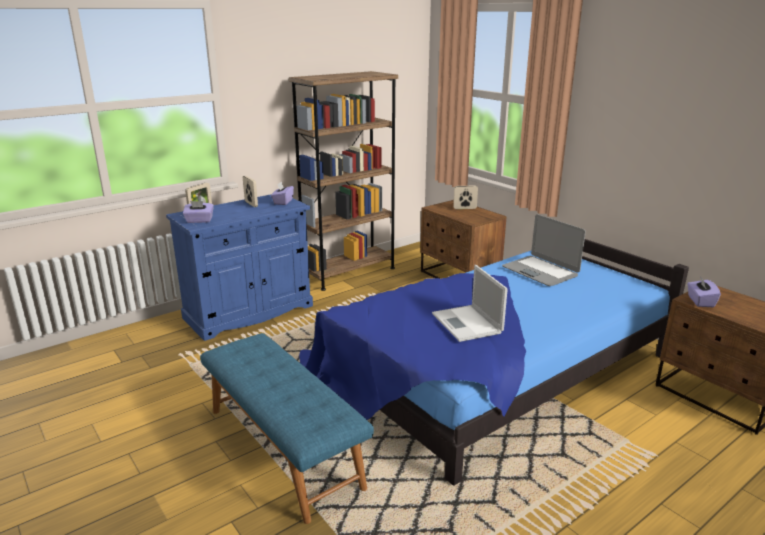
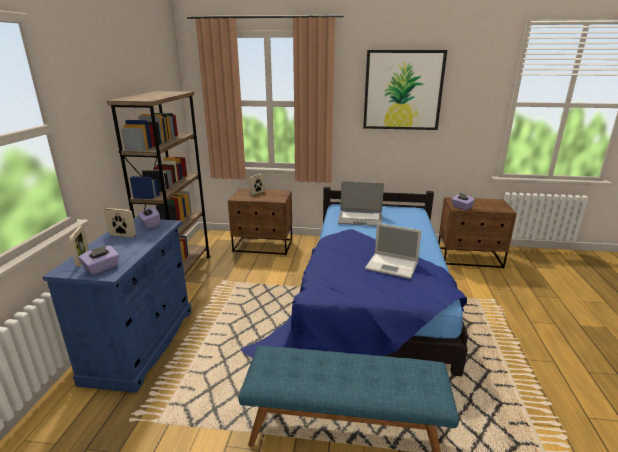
camera: 45 degrees left, 0 degrees up
none -> picture [363,50,447,130]

